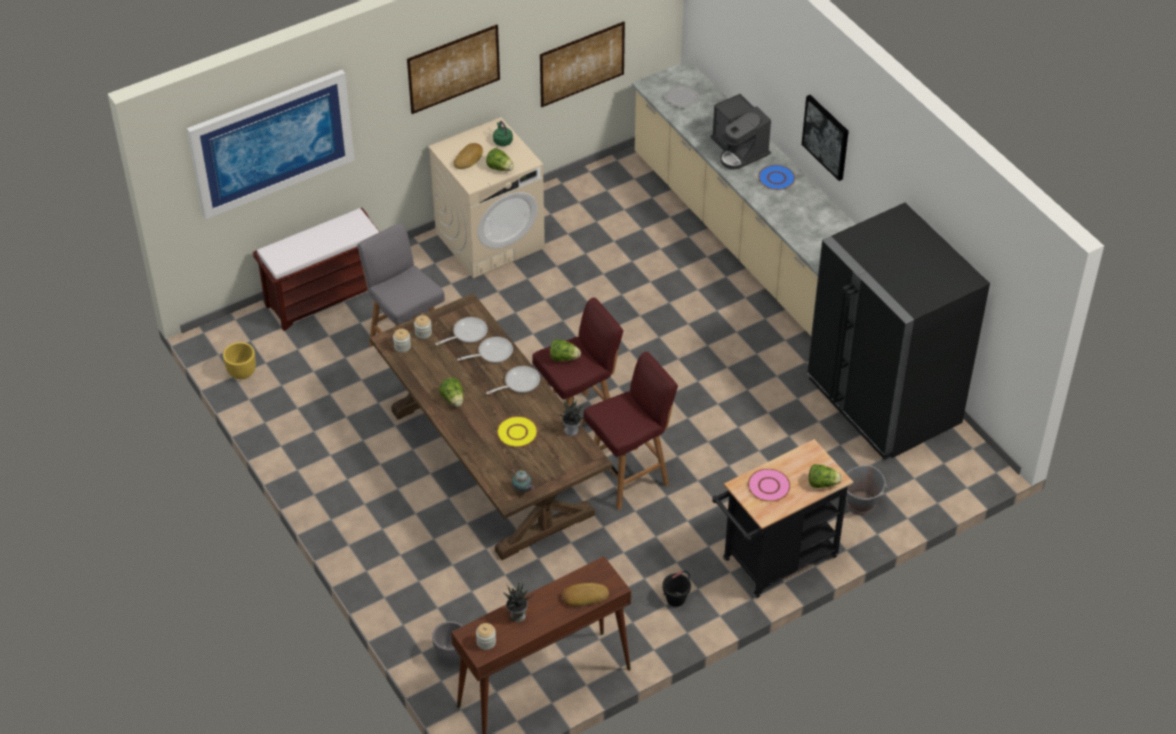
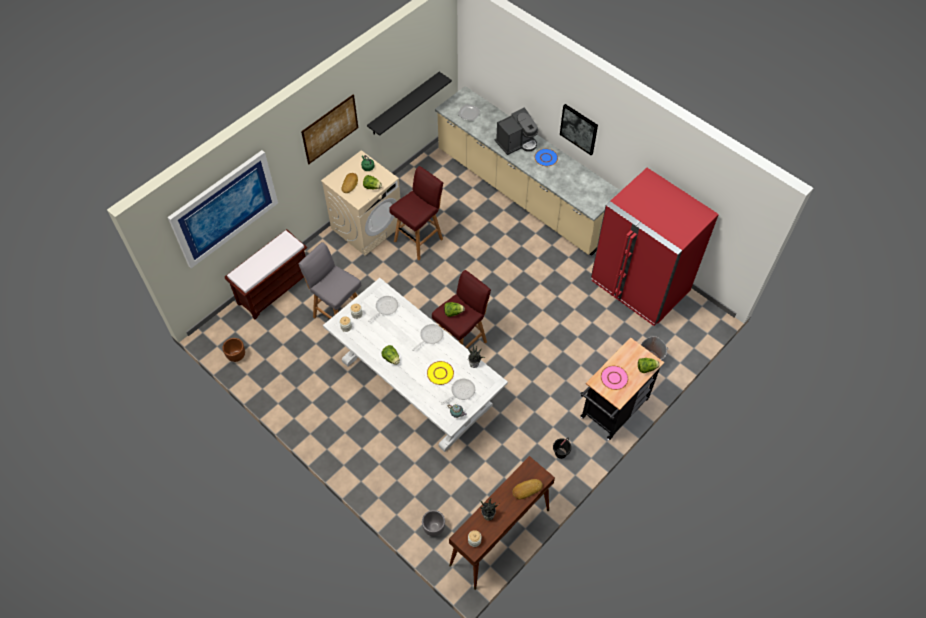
camera: 15 degrees left, 10 degrees up
yellow planter [223,342,256,379] -> brown planter [222,338,245,362]
brown dining table [370,293,612,560] -> white dining table [323,278,508,452]
frying pan [457,337,513,363] -> frying pan moved to [441,379,475,405]
picture [540,22,625,107] -> black shelf [367,72,452,136]
red stool [583,352,678,510] -> red stool moved to [389,166,443,260]
coffee machine [710,94,771,170] -> coffee machine turned 75 degrees counterclockwise [495,108,538,155]
black fridge [807,203,990,460] -> red fridge [591,168,719,326]

